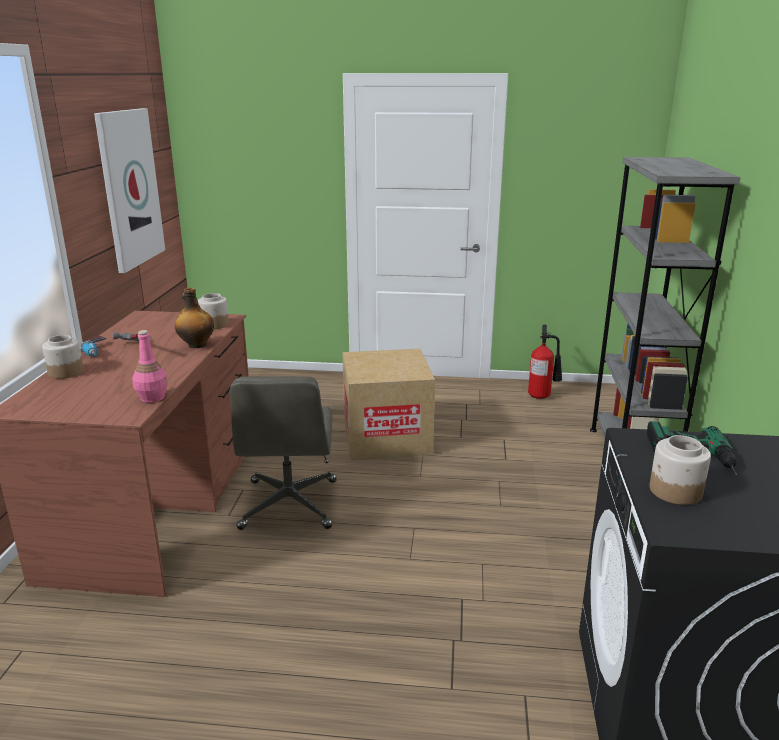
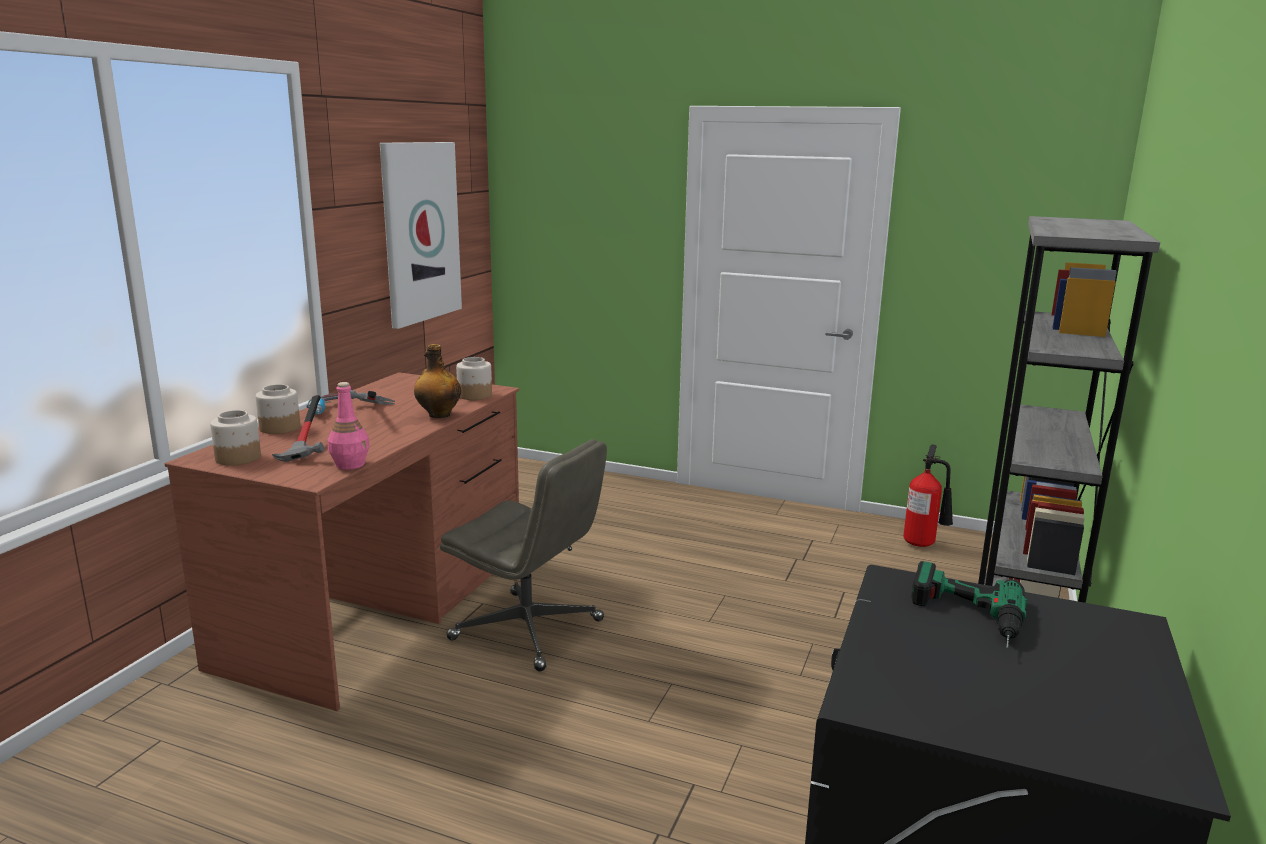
camera: 15 degrees right, 5 degrees down
grey office chair [230,376,336,530] -> grey office chair turned 75 degrees counterclockwise [440,439,607,671]
cardboard box [342,348,435,461] -> none
jar [649,435,711,505] -> jar moved to [210,410,261,466]
none -> hammer [272,395,324,462]

